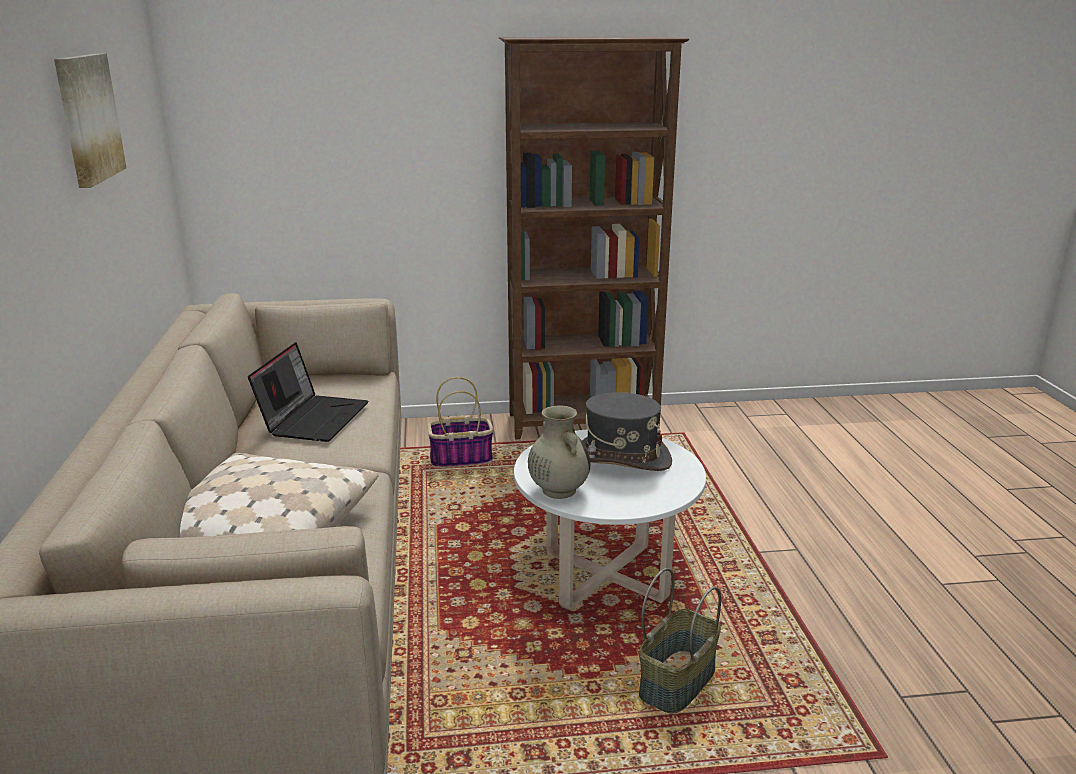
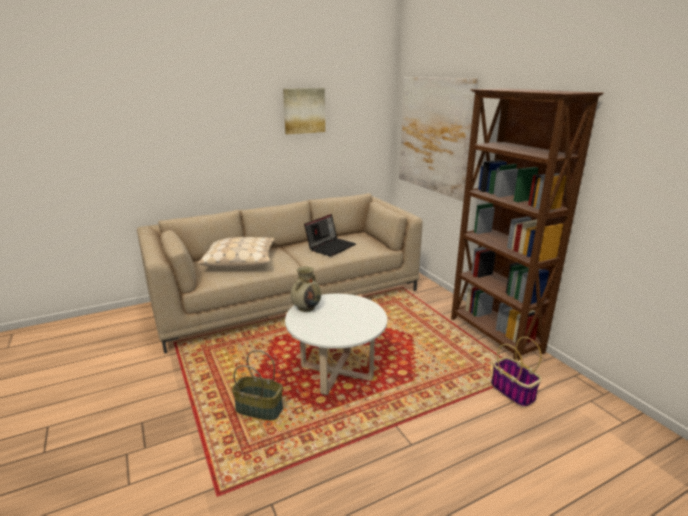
camera: 70 degrees right, 0 degrees up
laptop [248,342,368,442] -> laptop turned 45 degrees counterclockwise [304,214,356,256]
basket [427,377,493,468] -> basket moved to [491,337,542,407]
grey hat [582,392,672,471] -> none
none -> picture [399,77,479,201]

